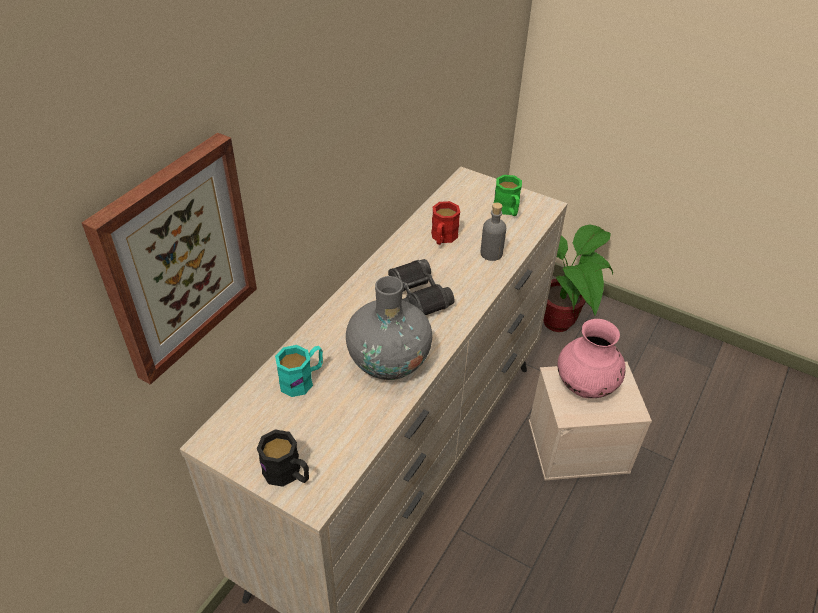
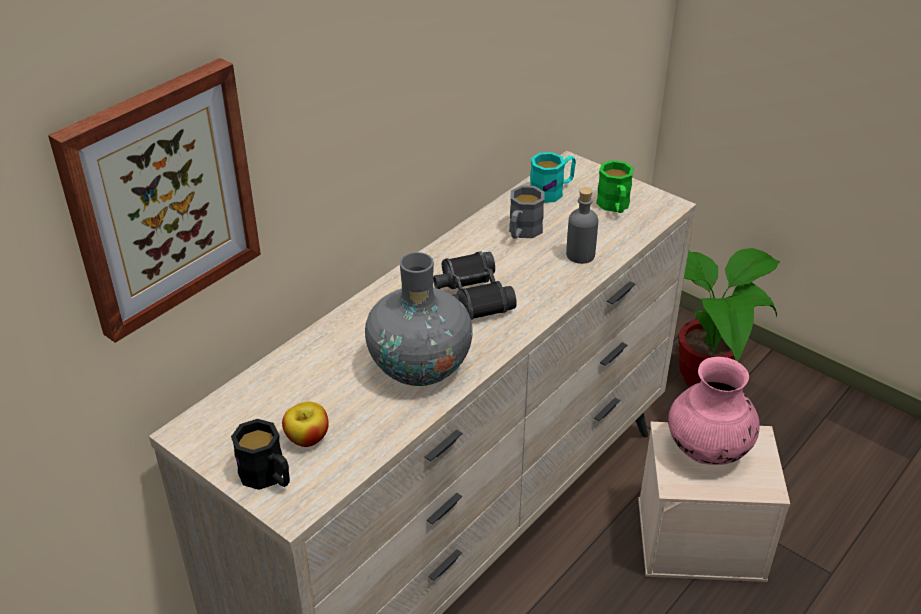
camera: 10 degrees right, 5 degrees down
turquoise mug [275,345,323,397] -> turquoise mug moved to [530,152,576,203]
red mug [431,201,460,245] -> grey mug [509,185,545,239]
none -> apple [282,402,329,447]

